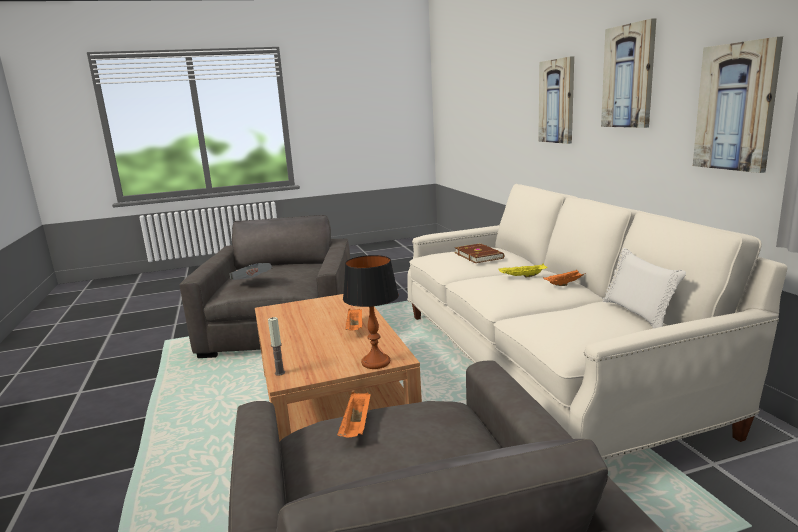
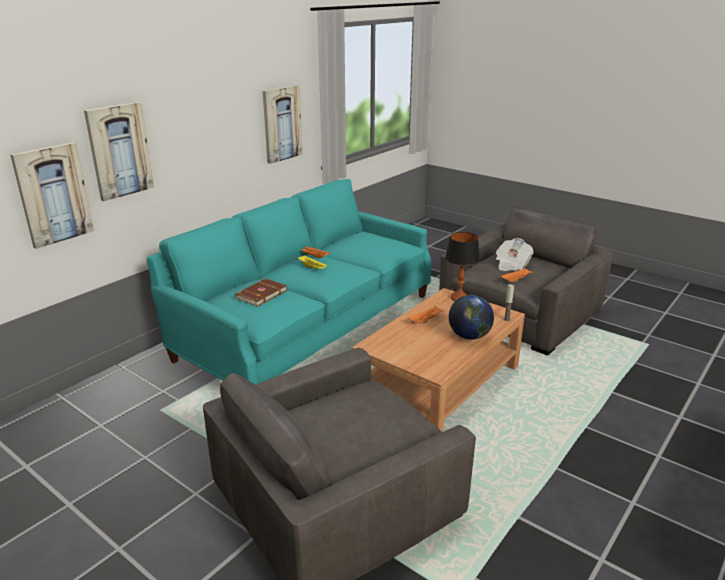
camera: 125 degrees left, 10 degrees up
newspaper [229,263,272,280] -> newspaper moved to [496,238,534,271]
beige sofa [407,184,787,460] -> turquoise sofa [147,179,431,385]
picture [601,19,656,128] -> picture moved to [10,142,94,249]
white pillow [602,248,686,329] -> none
none -> globe [449,295,494,340]

